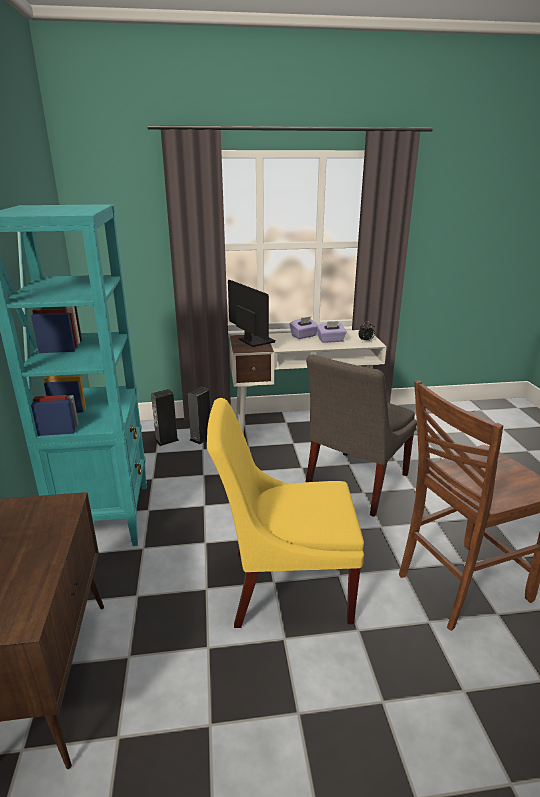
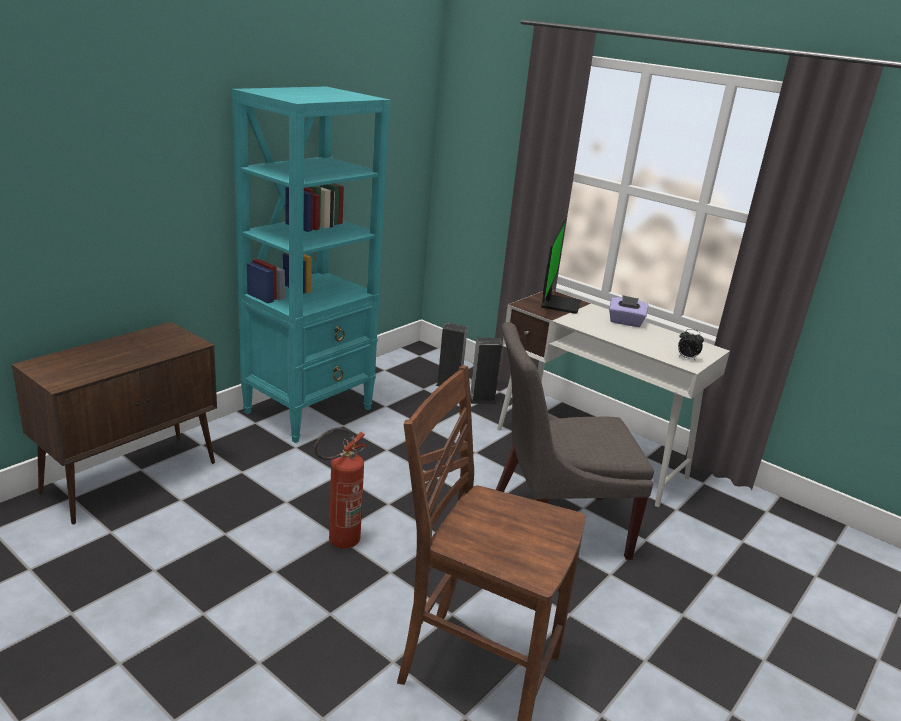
camera: 45 degrees right, 0 degrees up
yellow chair [207,398,364,628] -> fire extinguisher [314,428,367,549]
purple tissue box [317,321,347,343] -> none

